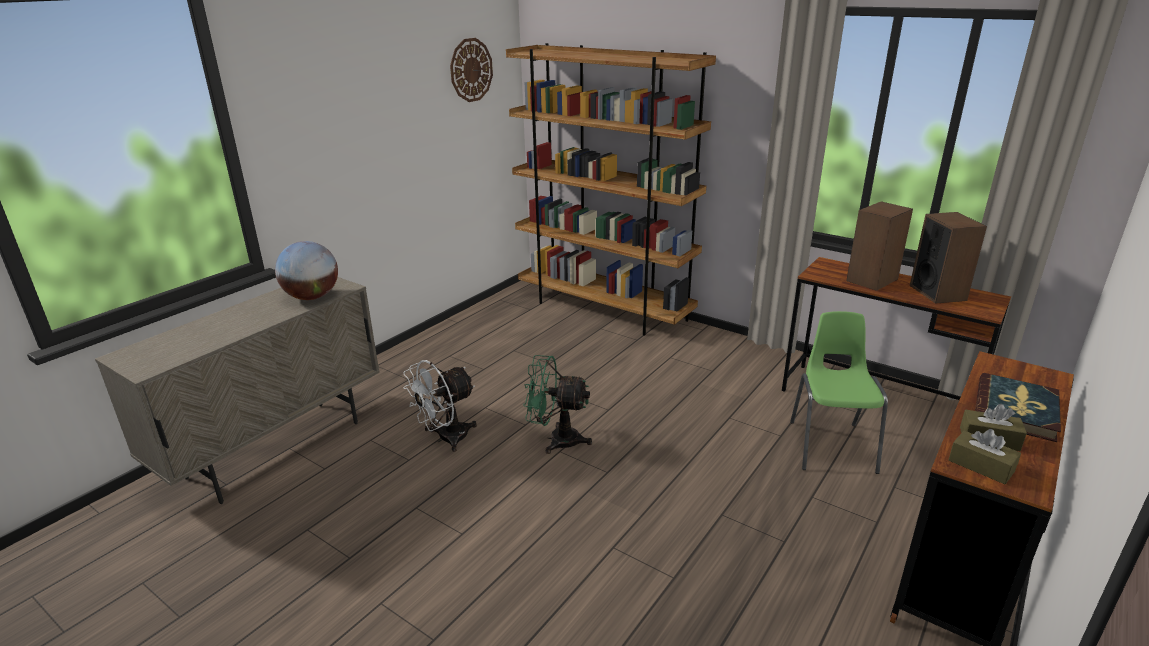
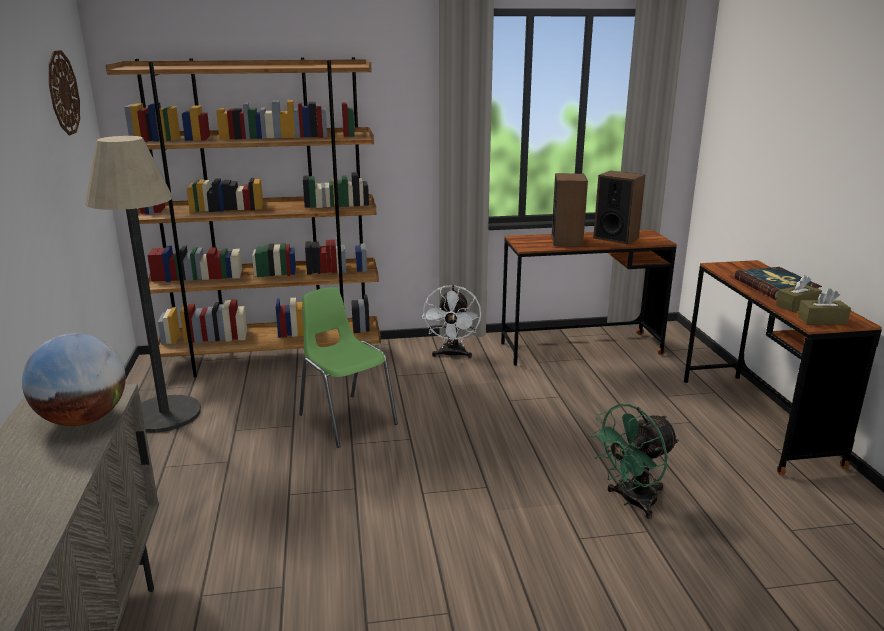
camera: 45 degrees left, 5 degrees down
white fan [403,360,477,452] -> white fan moved to [422,285,481,358]
green fan [523,355,592,454] -> green fan moved to [590,404,679,519]
green chair [790,311,888,474] -> green chair moved to [299,287,398,448]
none -> floor lamp [85,136,201,433]

